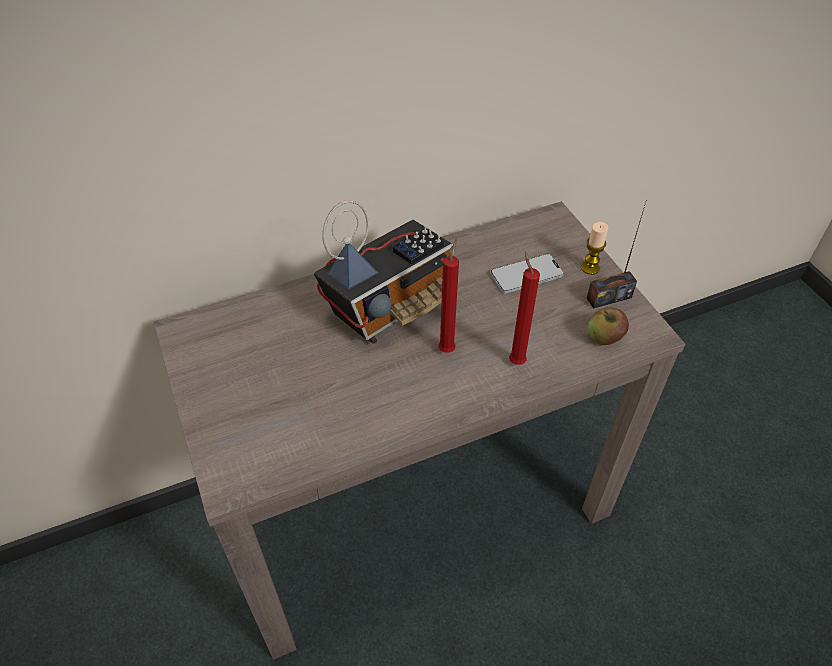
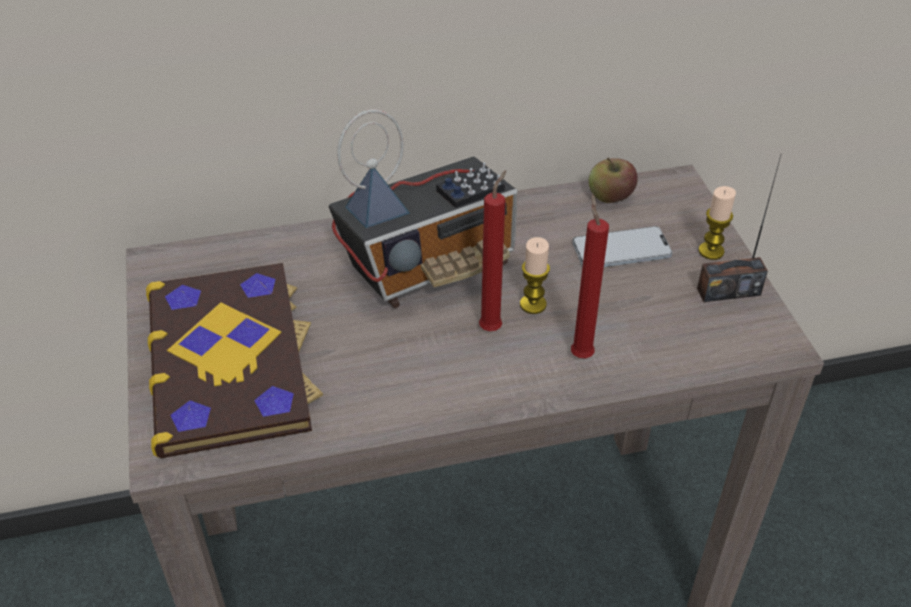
camera: 10 degrees right, 5 degrees down
apple [587,307,629,345] -> apple moved to [589,157,638,203]
none -> book [146,263,323,458]
none -> candle [520,237,550,314]

